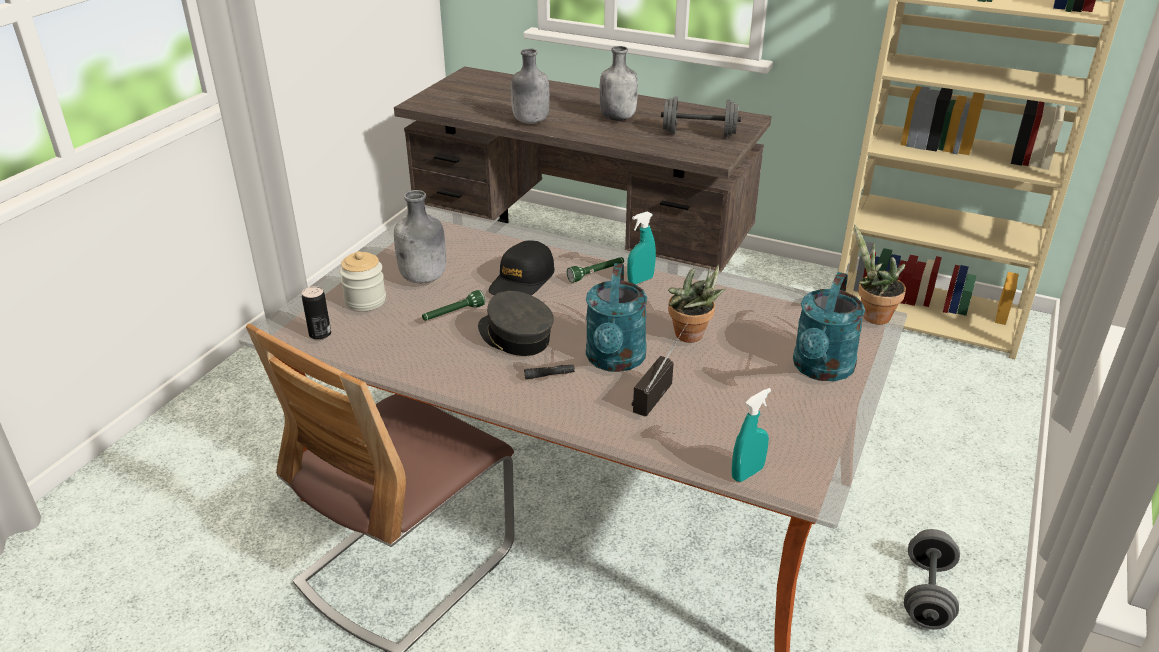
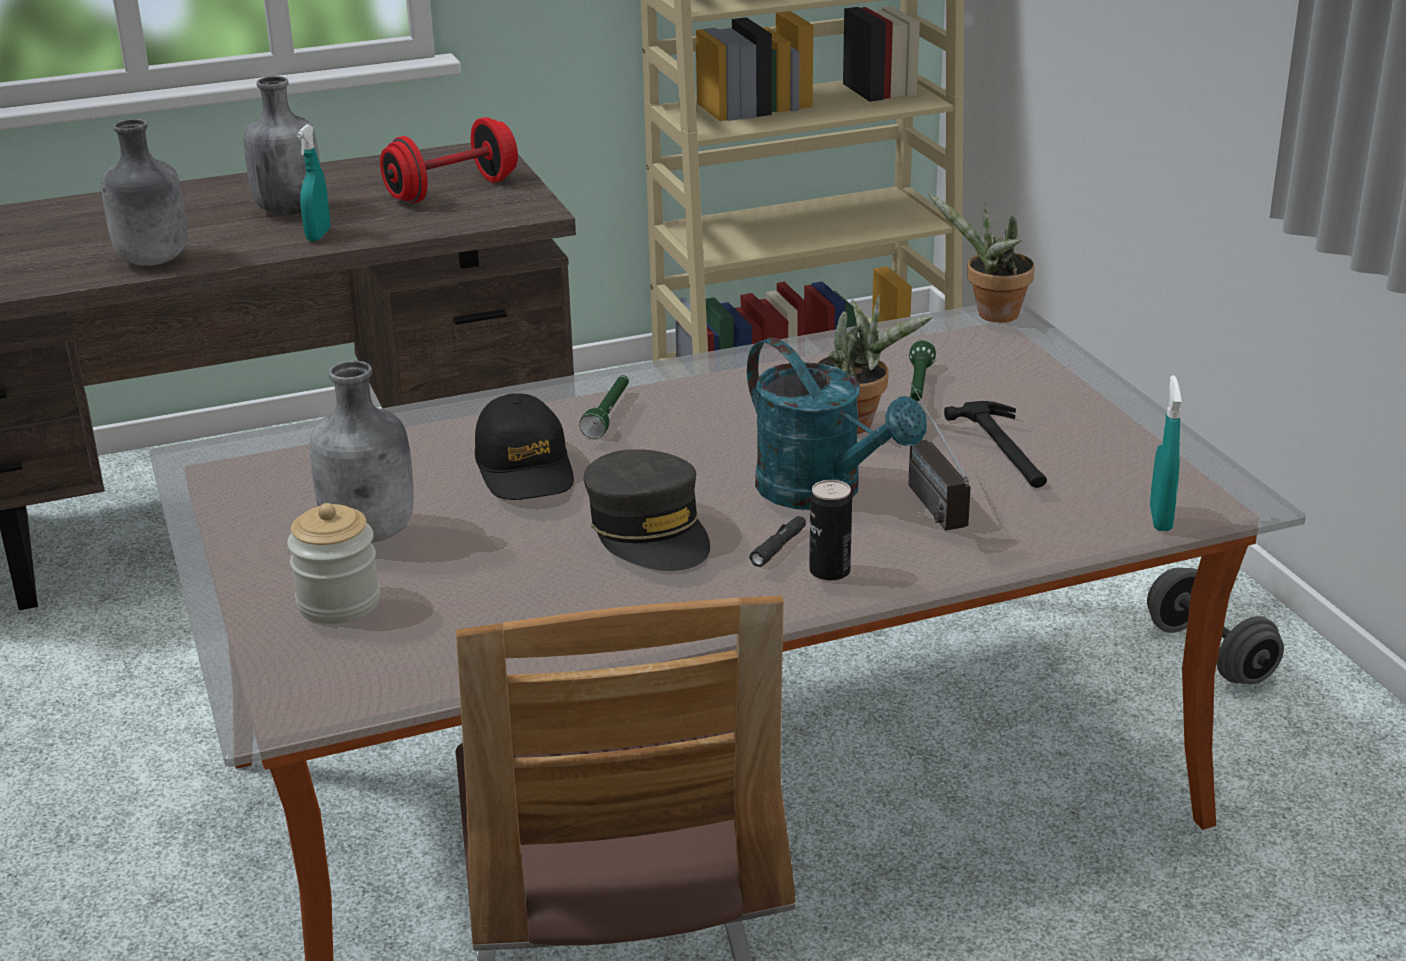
camera: 45 degrees left, 5 degrees down
can [302,286,331,340] -> can moved to [809,480,852,581]
green flashlight [422,290,485,321] -> green flashlight moved to [909,340,936,401]
grey cap [478,291,554,356] -> grey cap turned 120 degrees counterclockwise [584,449,710,571]
turquoise spray bottle [627,212,656,284] -> turquoise spray bottle moved to [297,125,330,241]
grey dumbbell [661,96,741,138] -> red dumbbell [380,117,518,203]
turquoise watering can [793,272,865,381] -> none
none -> hammer [944,401,1047,488]

